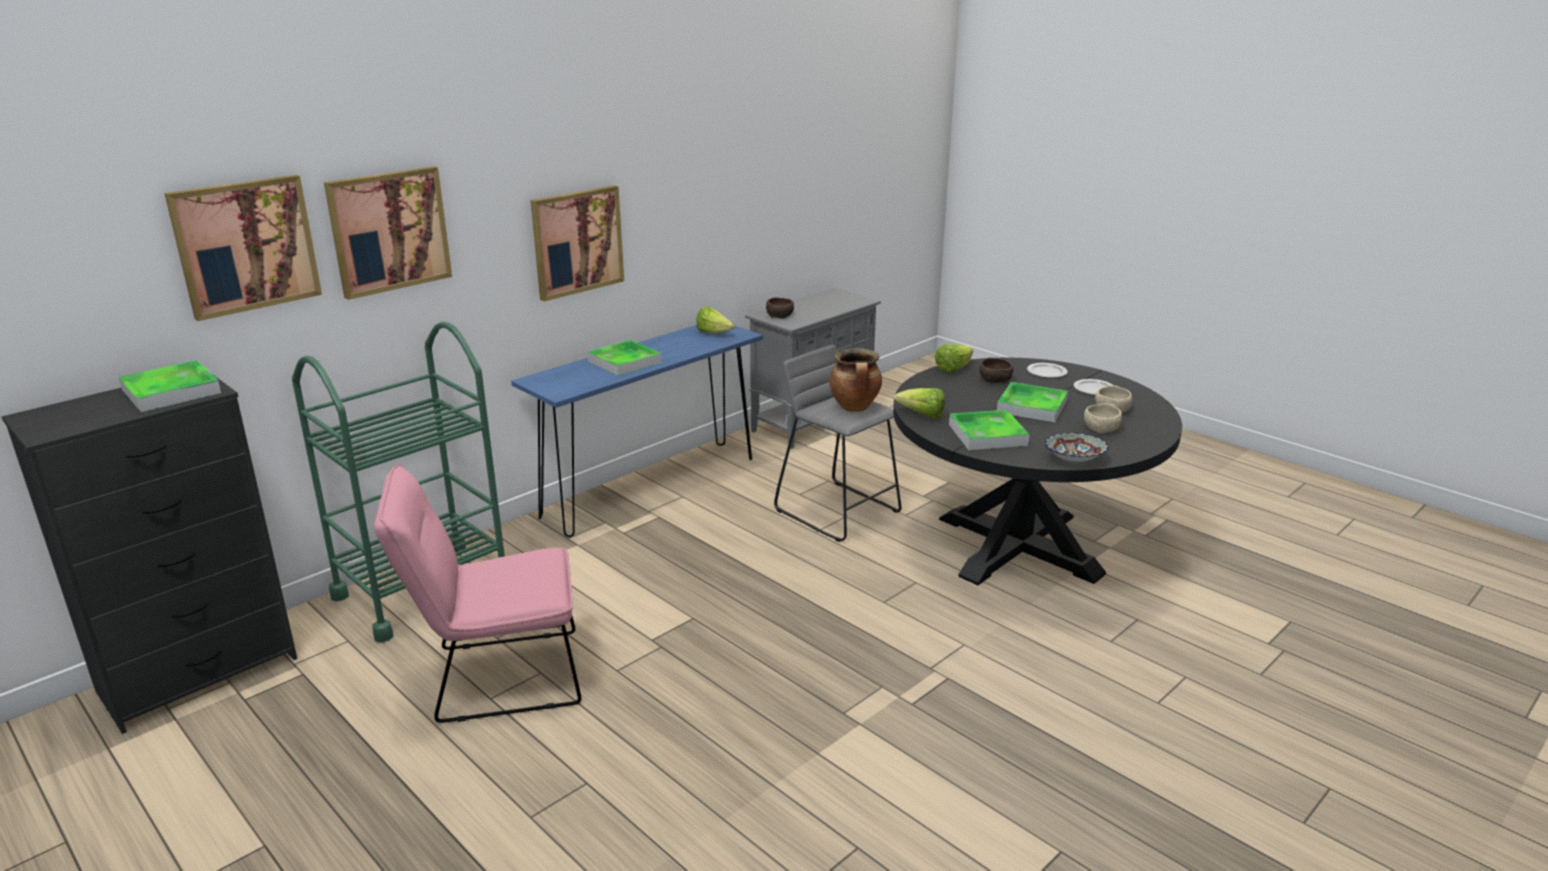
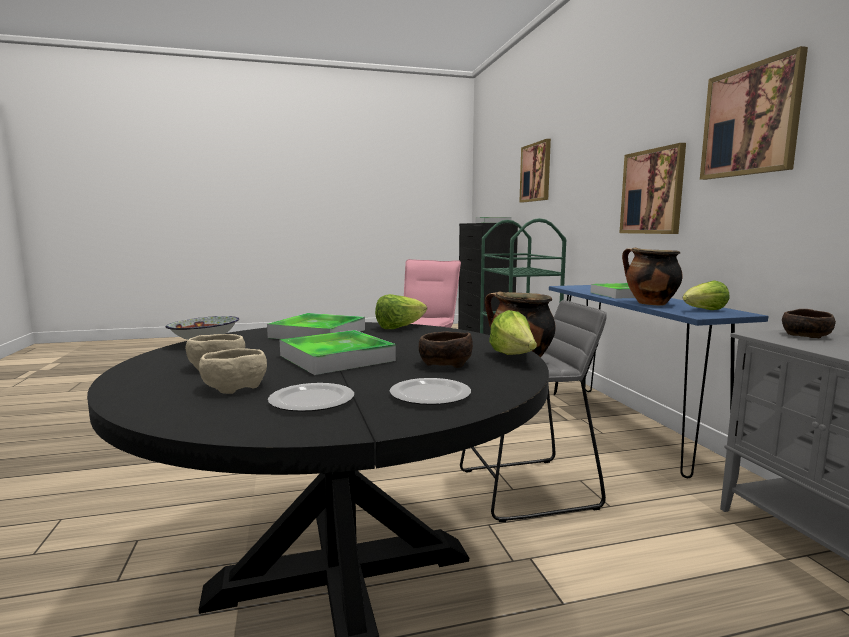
camera: 120 degrees right, 15 degrees down
picture [324,166,452,300] -> picture moved to [700,46,808,180]
none -> cooking pot [622,248,683,306]

